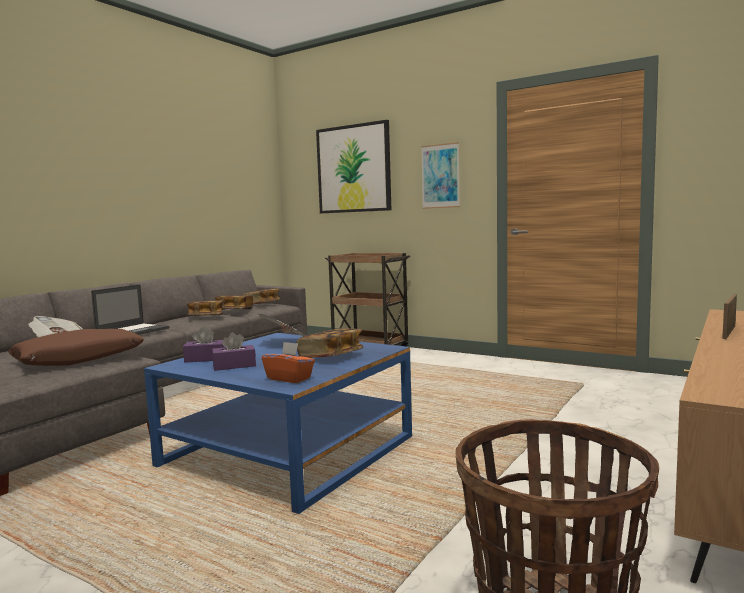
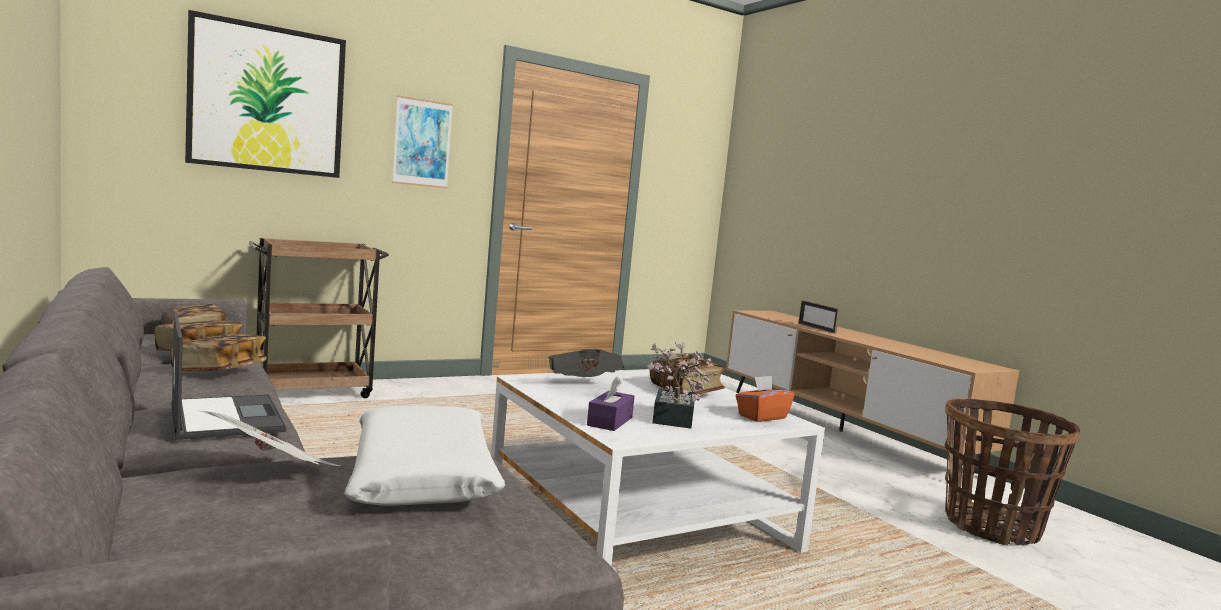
camera: 65 degrees left, 0 degrees up
brown pillow [8,329,144,366] -> white pillow [344,406,506,506]
blue coffee table [144,333,412,514] -> white coffee table [491,370,825,566]
purple tissue box [212,332,256,371] -> potted plant [646,342,717,429]

